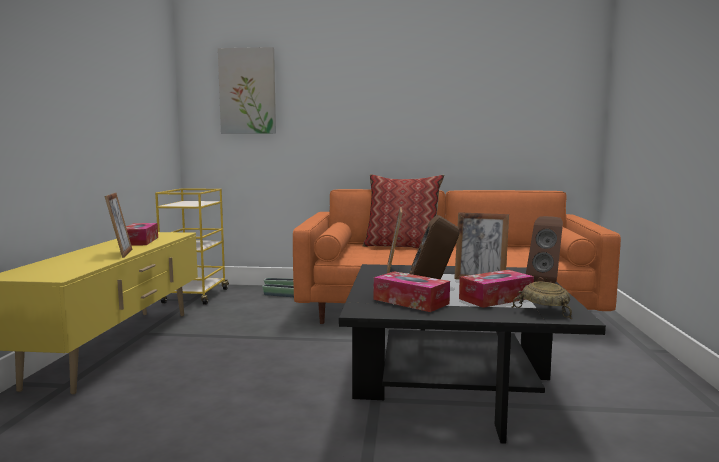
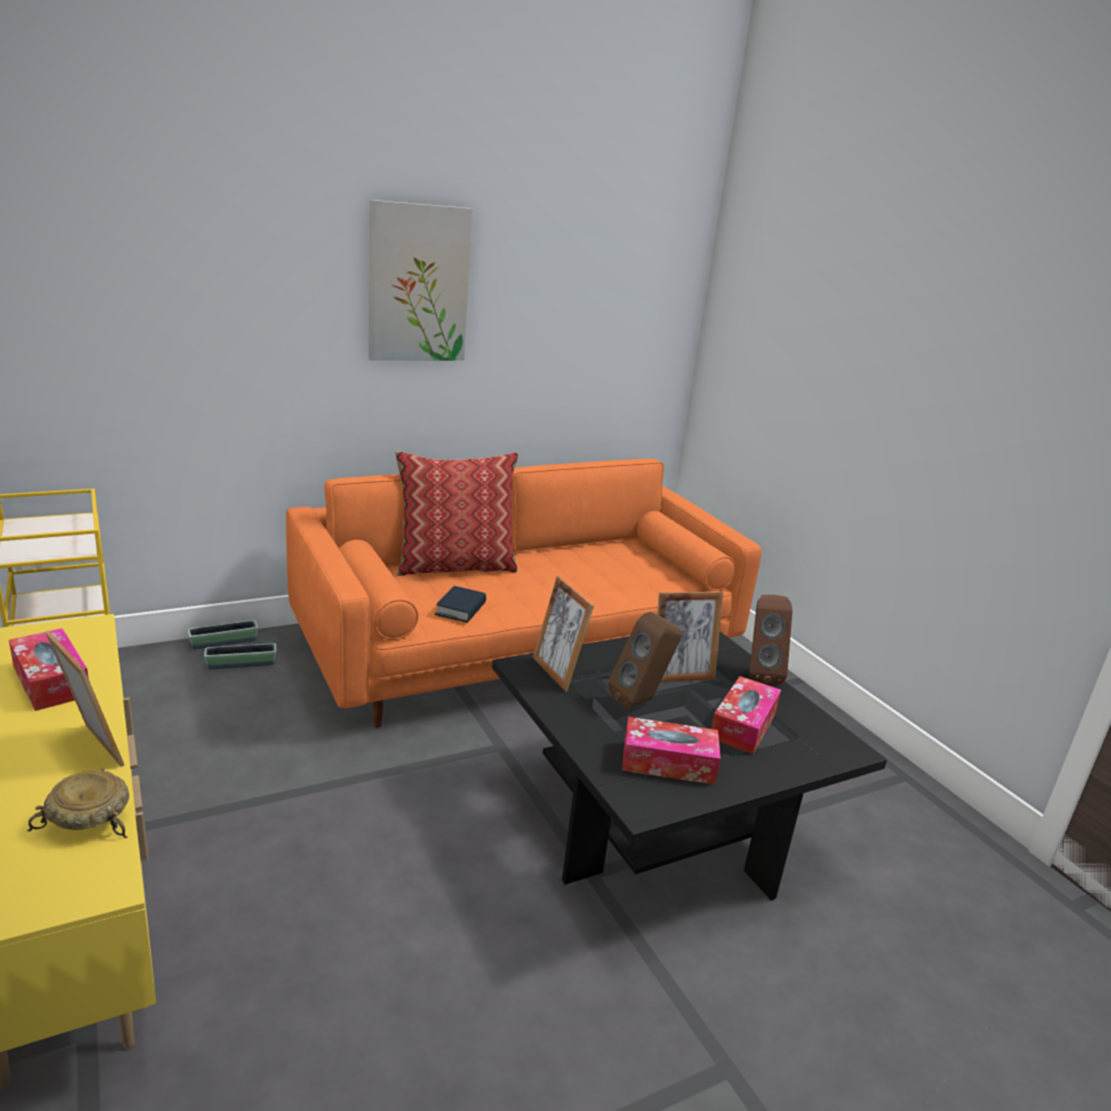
camera: 35 degrees left, 15 degrees up
picture [218,47,276,134] -> picture moved to [369,200,472,361]
beige bowl [511,282,572,319] -> beige bowl moved to [27,768,129,839]
none -> book [435,586,486,623]

